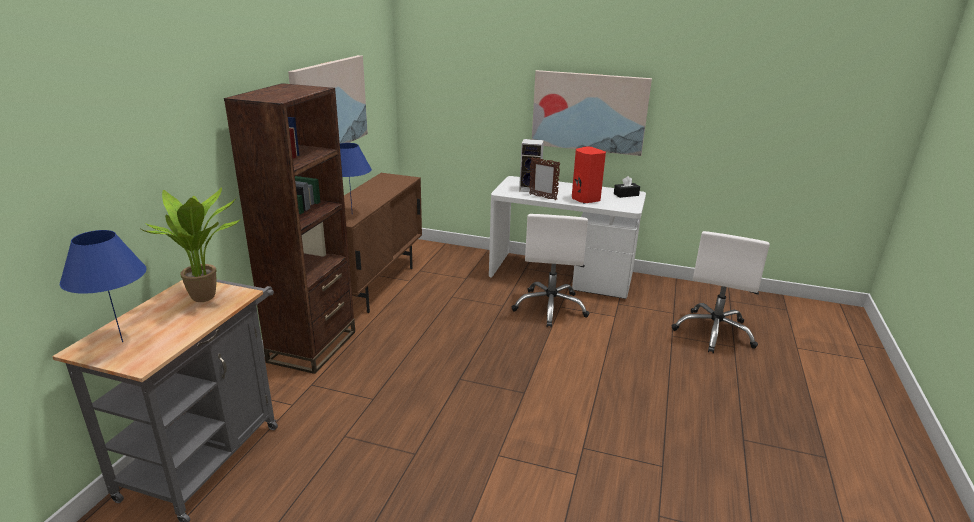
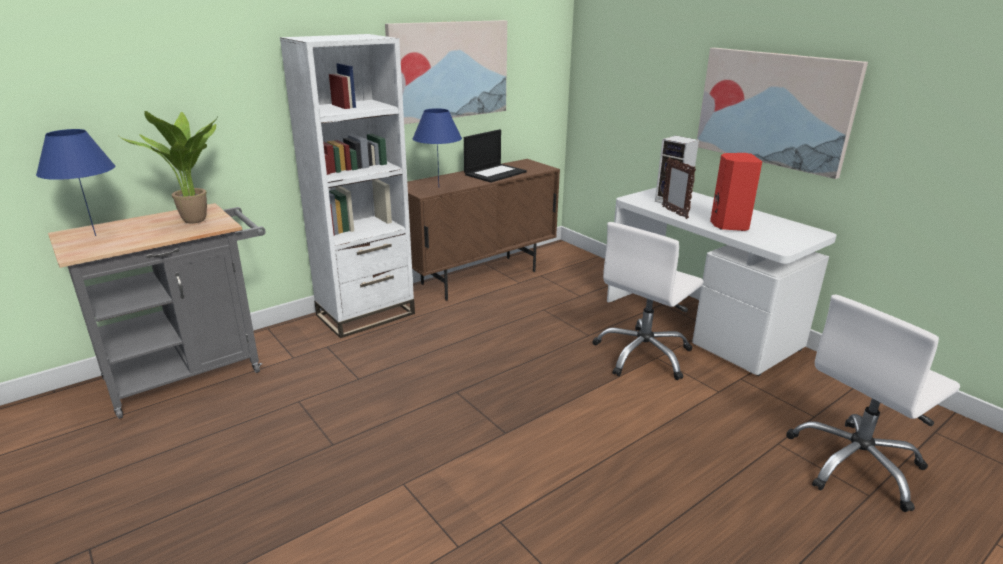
camera: 35 degrees right, 0 degrees up
brown bookcase [224,83,355,374] -> white bookcase [280,34,415,338]
black tissue box [614,176,640,198] -> none
none -> laptop [464,129,527,182]

